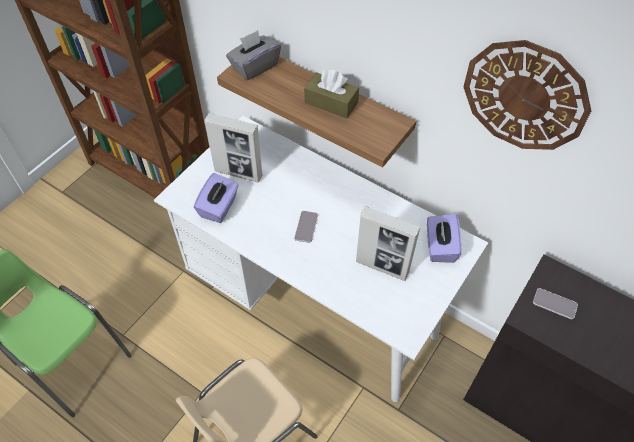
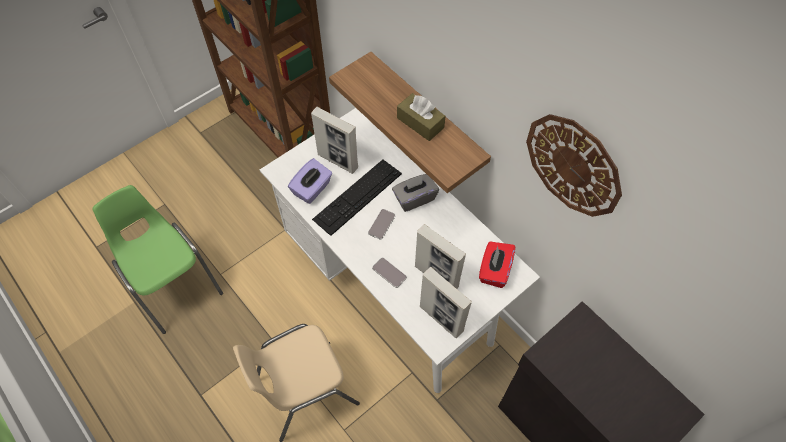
camera: 15 degrees right, 5 degrees up
grey tissue box [226,30,281,81] -> grey tissue box moved to [392,174,439,212]
purple tissue box [427,214,462,263] -> red tissue box [479,242,515,288]
phone [533,288,578,319] -> phone moved to [372,258,407,288]
none -> keyboard [312,160,402,236]
none -> picture frame [420,267,472,338]

